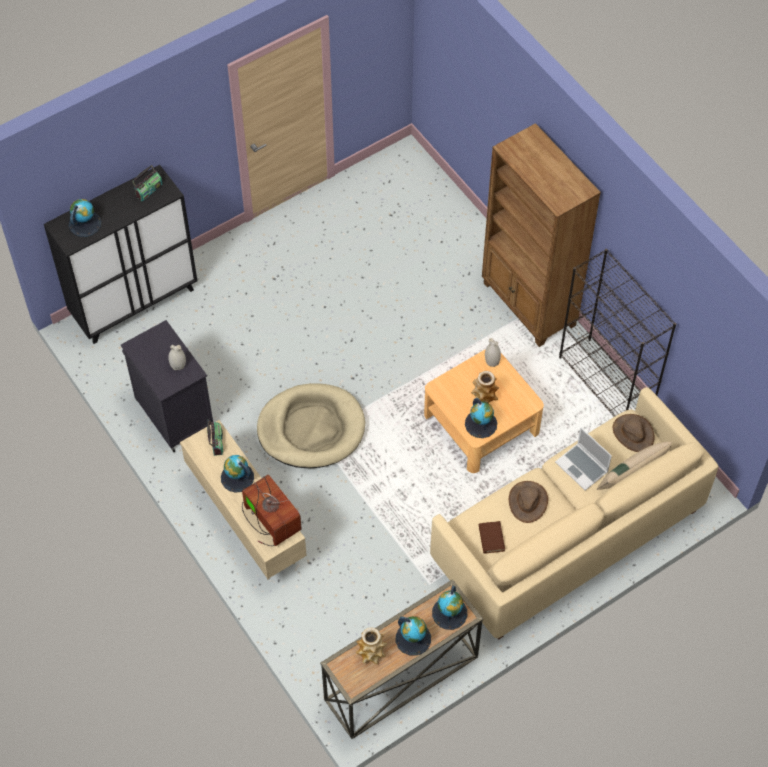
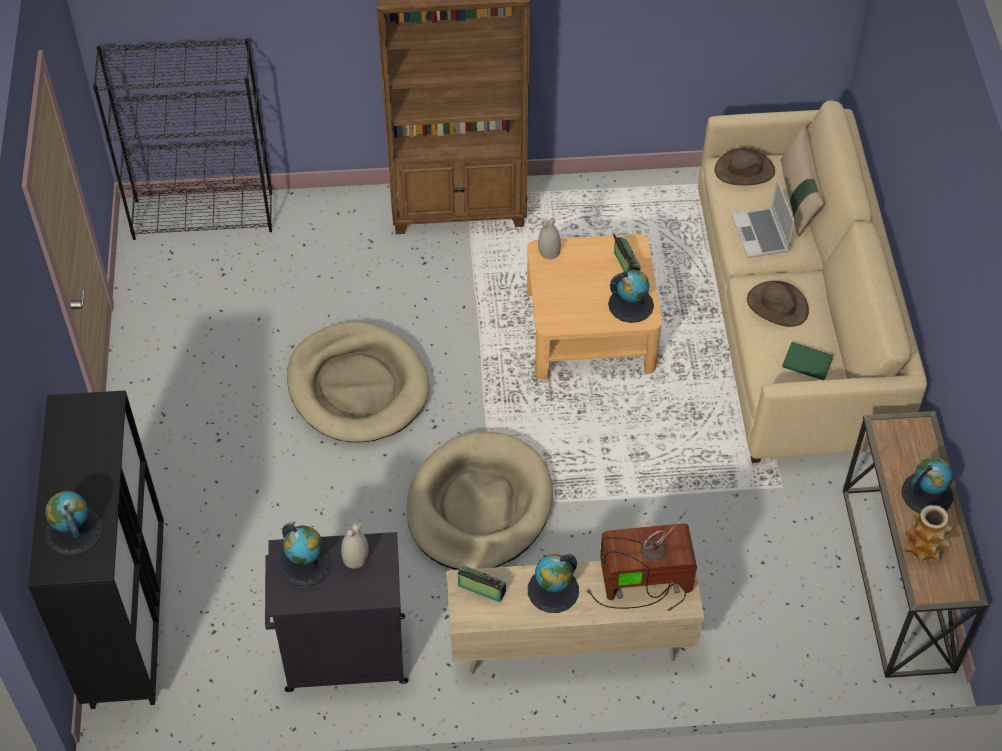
camera: 60 degrees left, 5 degrees down
radio [132,165,162,202] -> radio moved to [613,233,641,272]
globe [432,586,467,630] -> globe moved to [279,523,333,587]
vase [471,371,499,403] -> none
brown book [479,521,505,554] -> green book [782,342,833,380]
laptop [555,428,612,491] -> laptop turned 90 degrees clockwise [731,179,795,258]
black bookcase [559,249,676,417] -> black bookcase moved to [93,38,272,240]
none -> beige dog bed [287,321,430,442]

